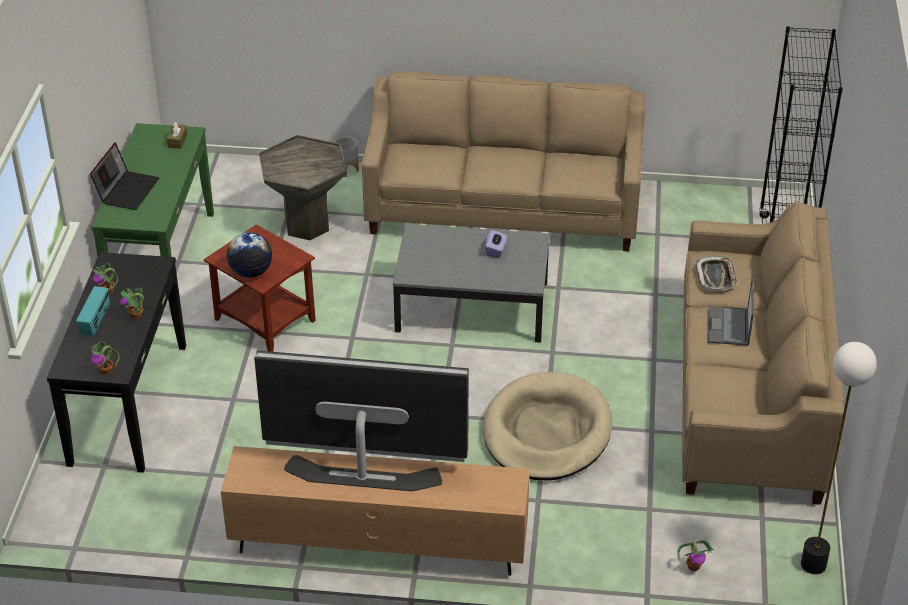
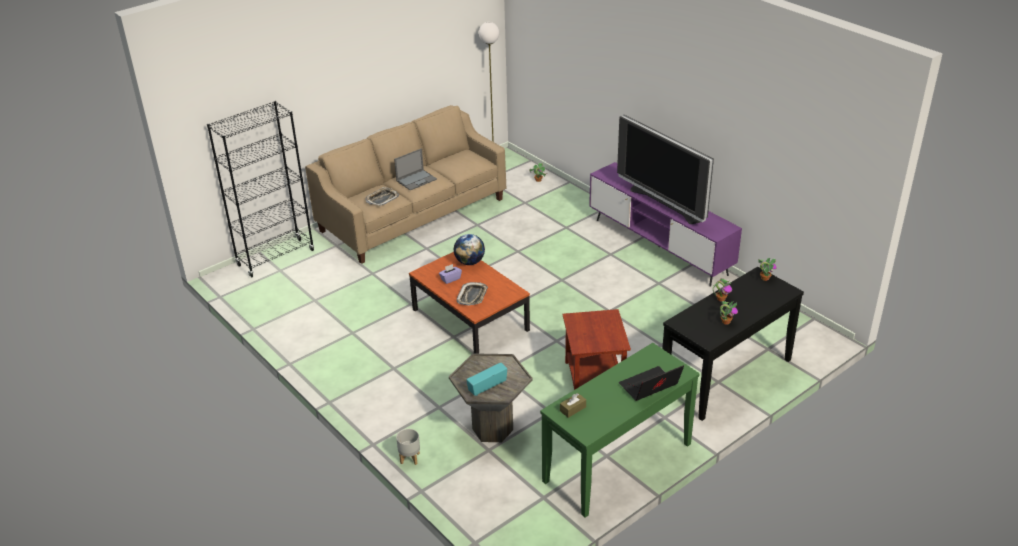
camera: 135 degrees left, 5 degrees down
radio [76,286,110,337] -> radio moved to [466,363,507,396]
brown tv stand [221,446,530,576] -> purple tv stand [589,162,742,287]
globe [227,232,272,278] -> globe moved to [453,234,485,265]
beige sofa [362,71,646,251] -> none
grey coffee table [393,224,550,343] -> brown coffee table [409,252,530,354]
beige dog bed [483,372,612,480] -> none
none -> tray [457,282,488,306]

